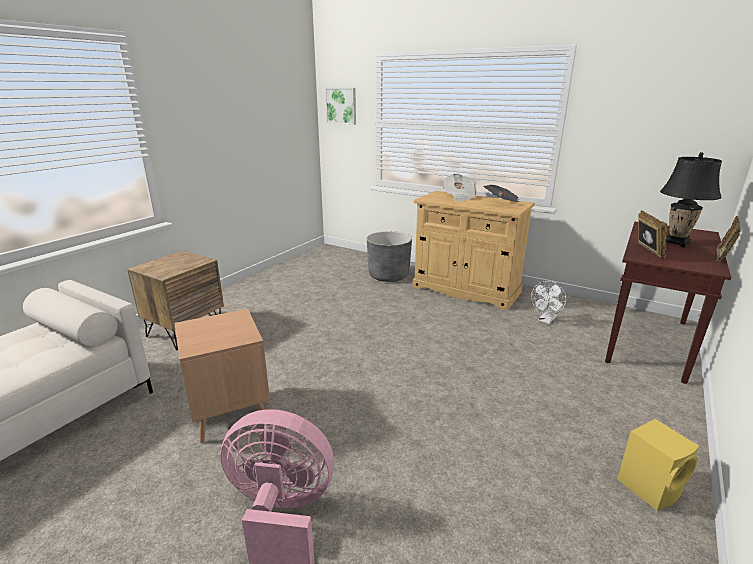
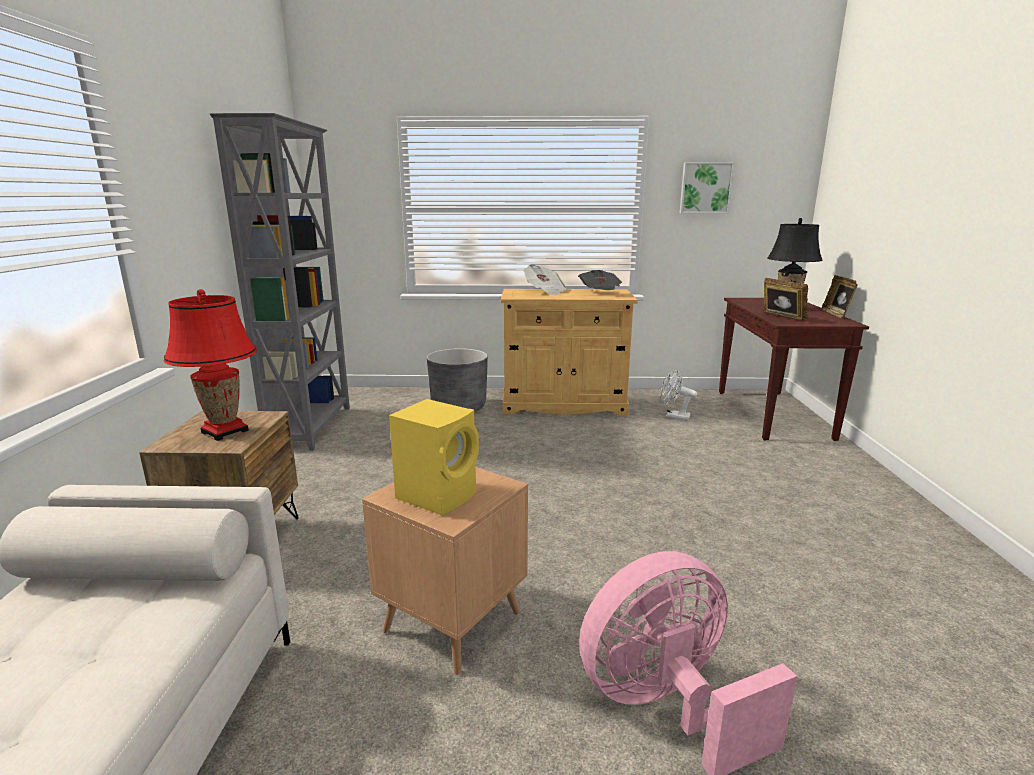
camera: 30 degrees left, 5 degrees down
picture [325,88,356,125] -> picture moved to [680,162,735,213]
white fan [531,281,566,324] -> white fan turned 105 degrees clockwise [661,369,697,420]
yellow speaker [617,419,699,511] -> yellow speaker moved to [389,399,479,515]
none -> red table lamp [164,289,257,441]
none -> grey bookcase [210,113,350,451]

